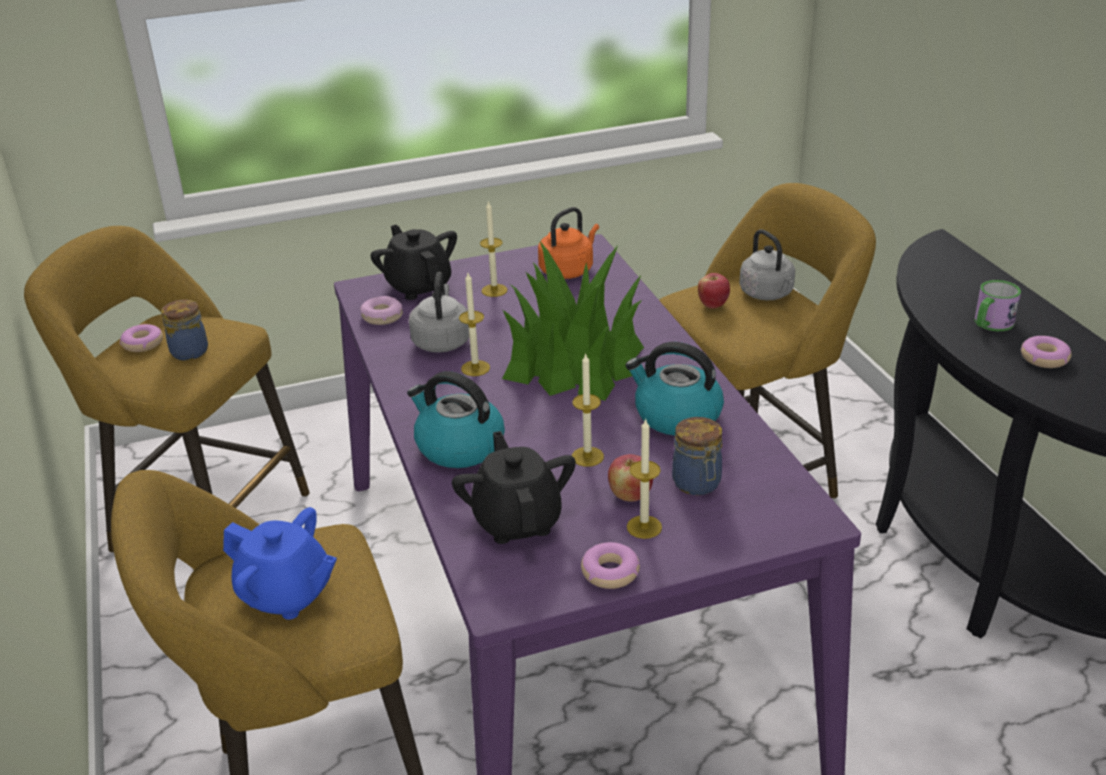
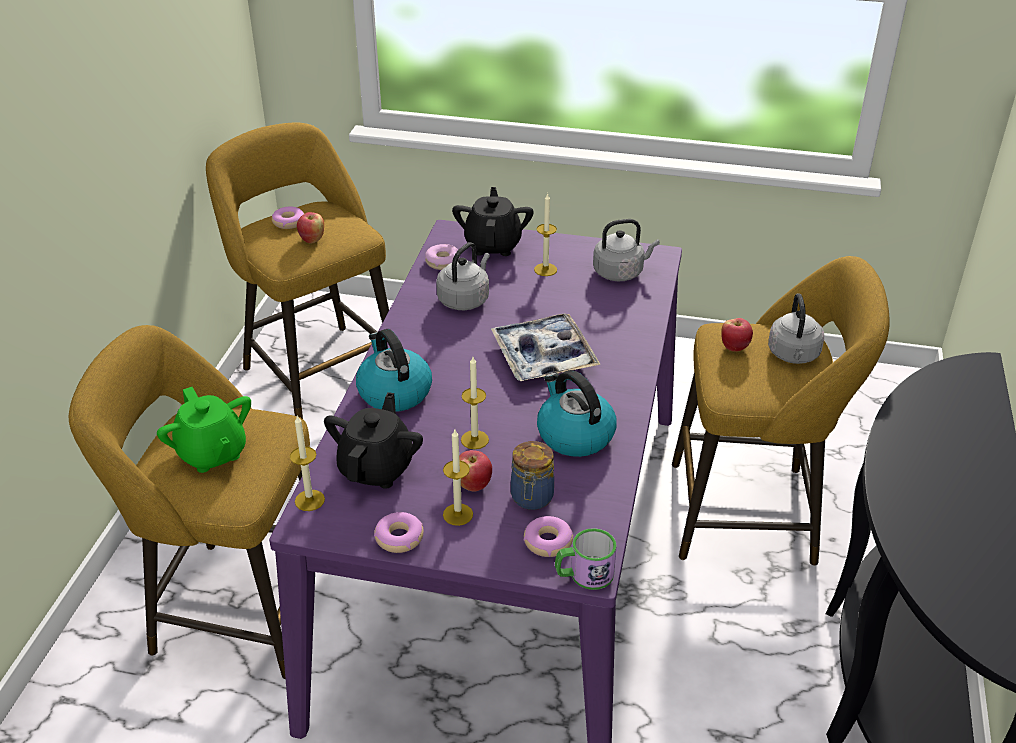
camera: 30 degrees right, 5 degrees up
jar [161,300,208,360] -> apple [297,212,324,244]
blue teapot [223,507,337,620] -> green teapot [157,387,251,473]
candle [459,273,490,376] -> candle moved to [290,416,325,511]
potted plant [502,242,644,401] -> tray [491,313,601,381]
orange kettle [538,207,599,279] -> grey kettle [593,219,660,282]
mug [975,280,1021,331] -> mug moved to [555,528,617,590]
donut [1021,336,1071,368] -> donut moved to [524,516,574,557]

